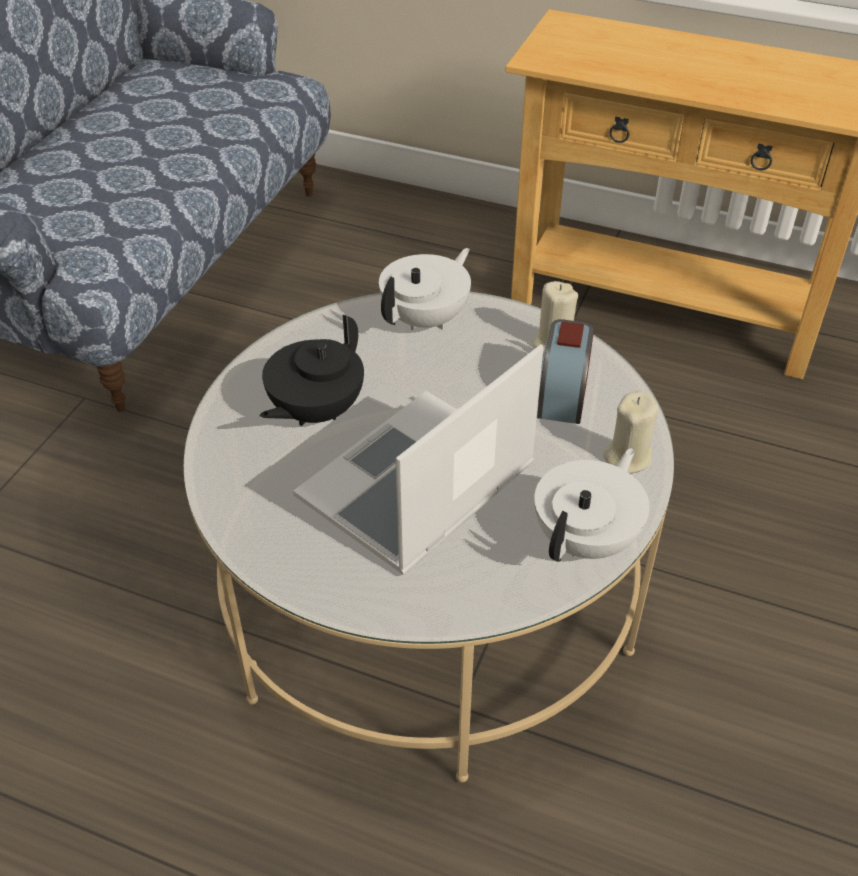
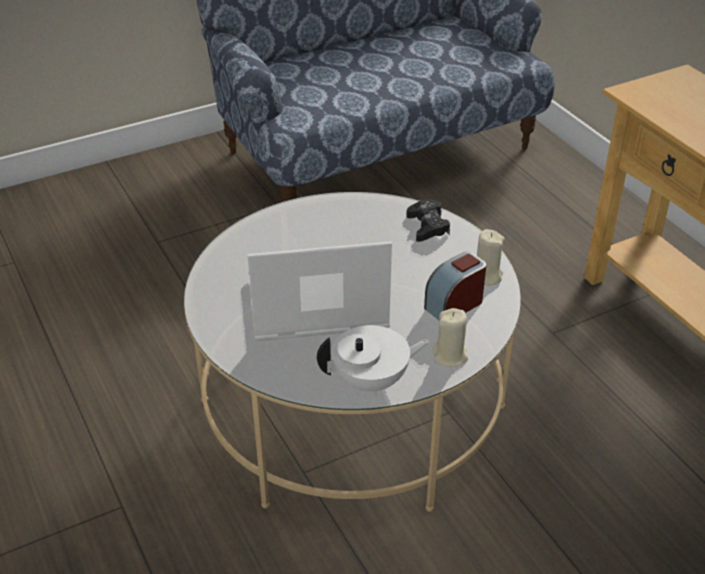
camera: 40 degrees right, 5 degrees down
black teapot [260,315,364,426] -> none
white teapot [379,248,471,330] -> black game controller [406,199,450,242]

